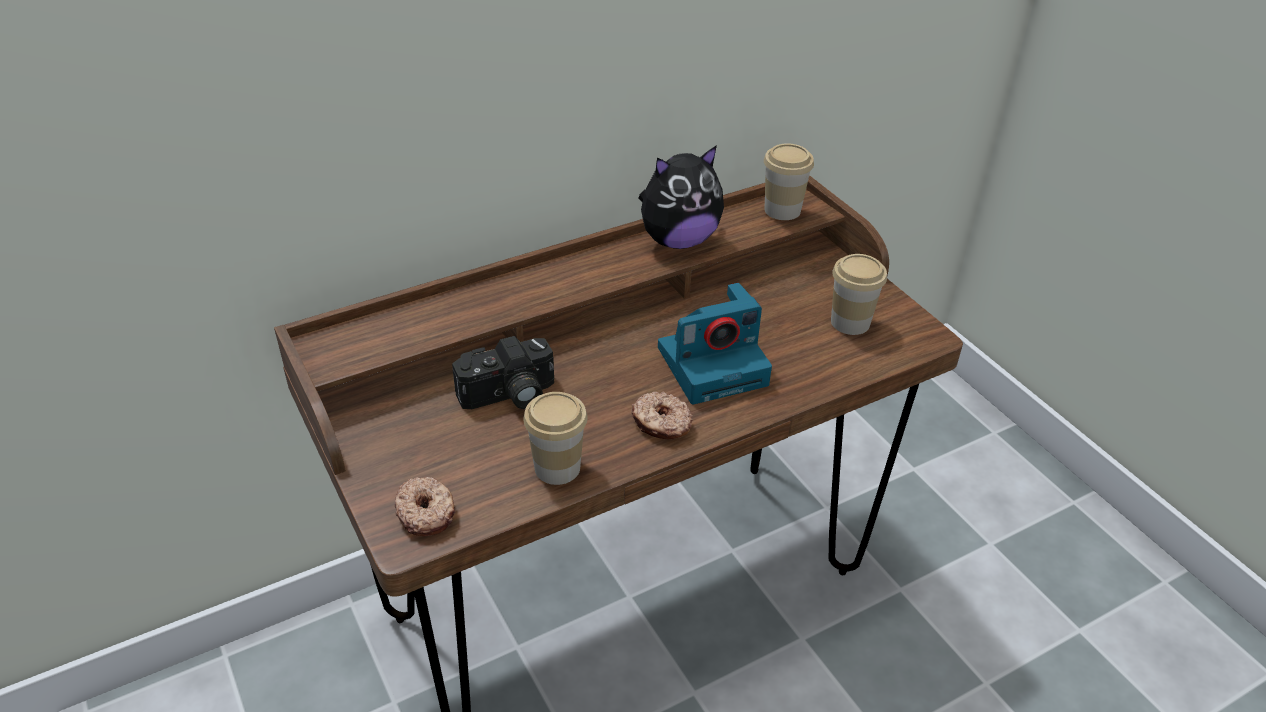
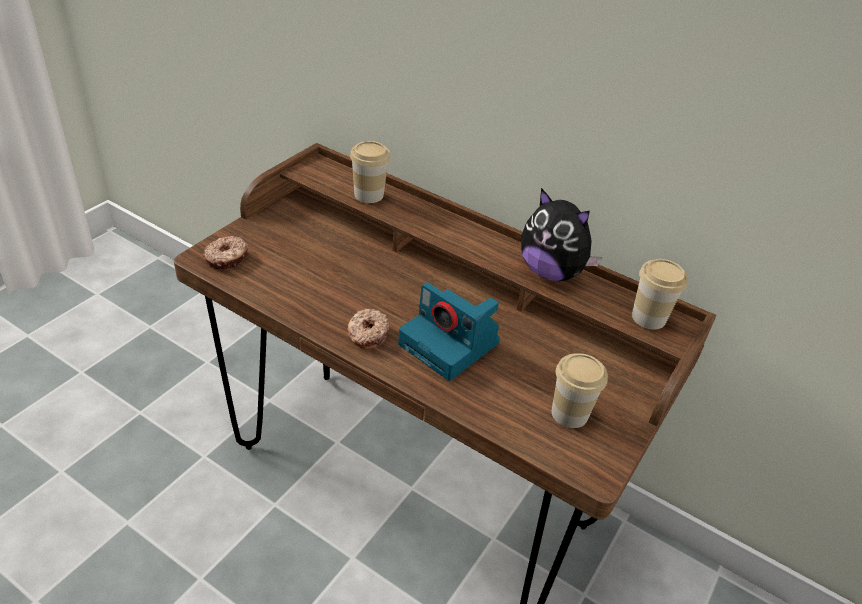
camera: 60 degrees right, 0 degrees up
camera [452,336,554,409] -> none
cup [523,392,588,485] -> cup moved to [350,141,391,203]

